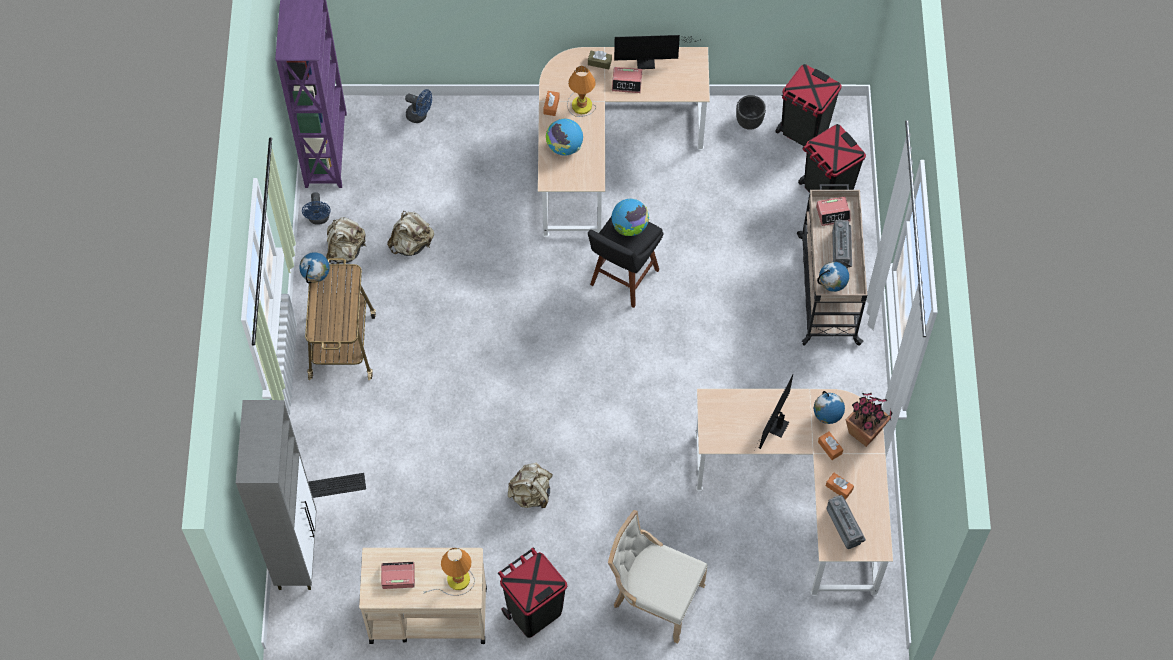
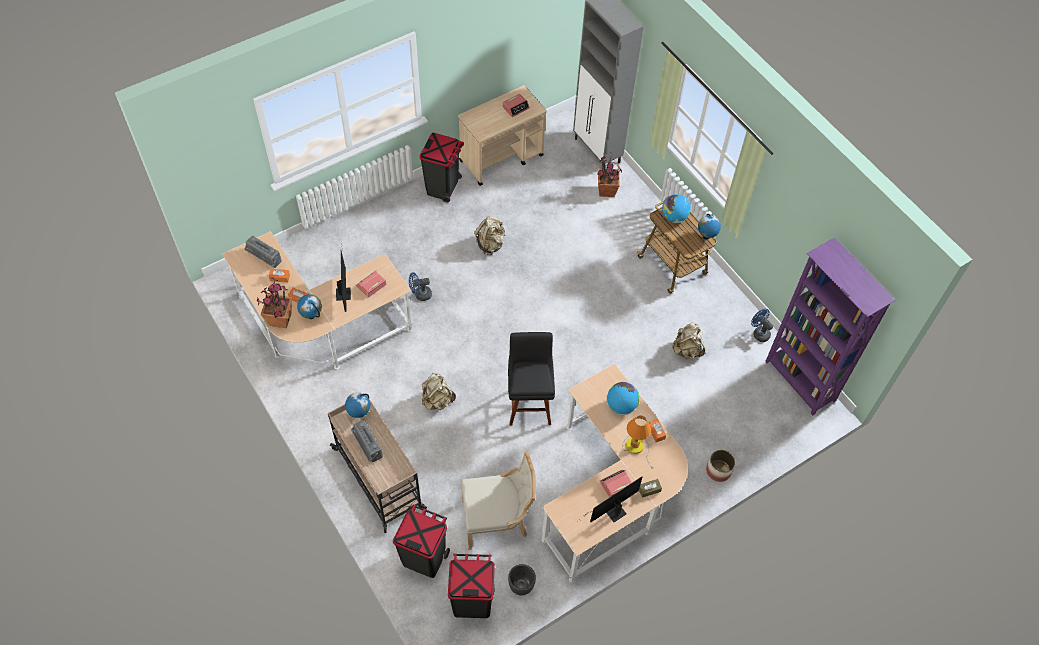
camera: 145 degrees right, 5 degrees down
keyboard [308,473,366,498] -> potted plant [597,152,622,197]
beige backpack [326,217,366,264] -> beige backpack moved to [422,373,456,410]
blue fan [405,89,432,123] -> blue fan moved to [409,272,432,301]
table lamp [423,547,475,596] -> none
beige chair [608,510,708,644] -> beige chair moved to [461,452,536,550]
globe [612,199,649,236] -> globe moved to [662,194,691,223]
alarm clock [816,197,851,226] -> alarm clock moved to [356,270,386,297]
none -> planter [706,450,735,482]

